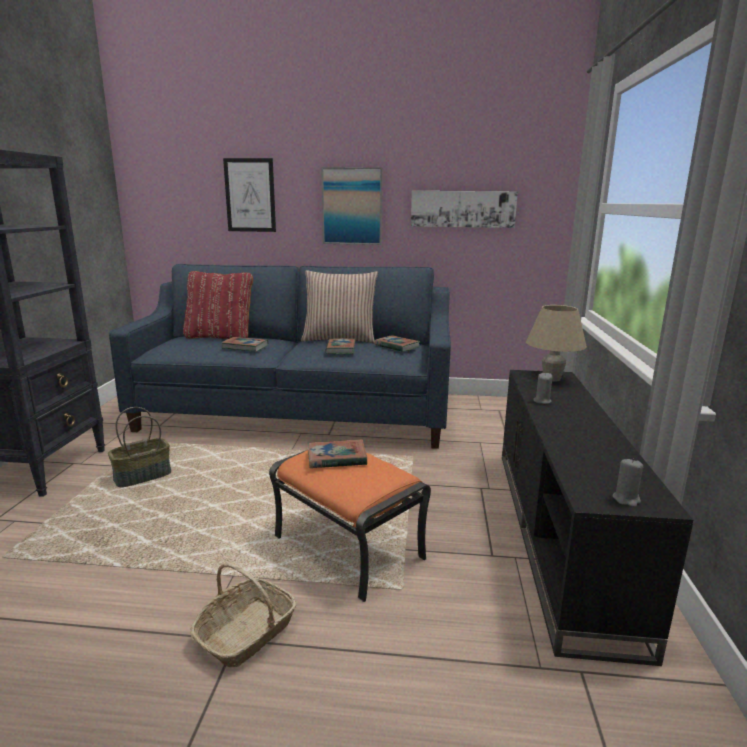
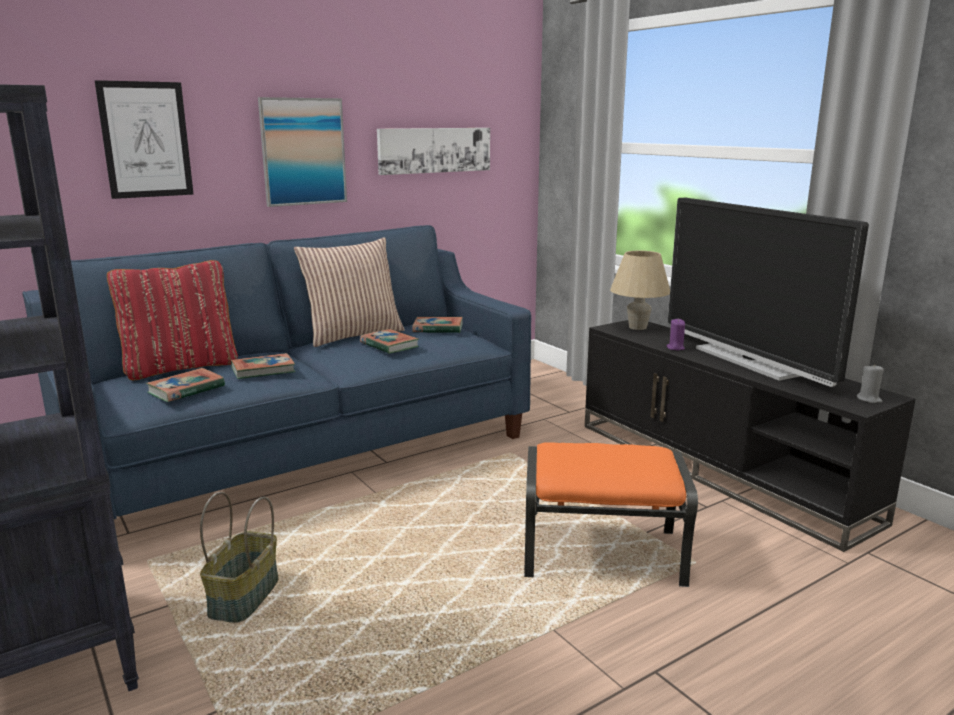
camera: 40 degrees left, 0 degrees up
basket [190,562,297,668] -> none
book [308,439,367,468] -> book moved to [146,368,225,402]
grey candle [533,372,552,404] -> purple candle [666,319,685,351]
none -> television [668,198,869,387]

